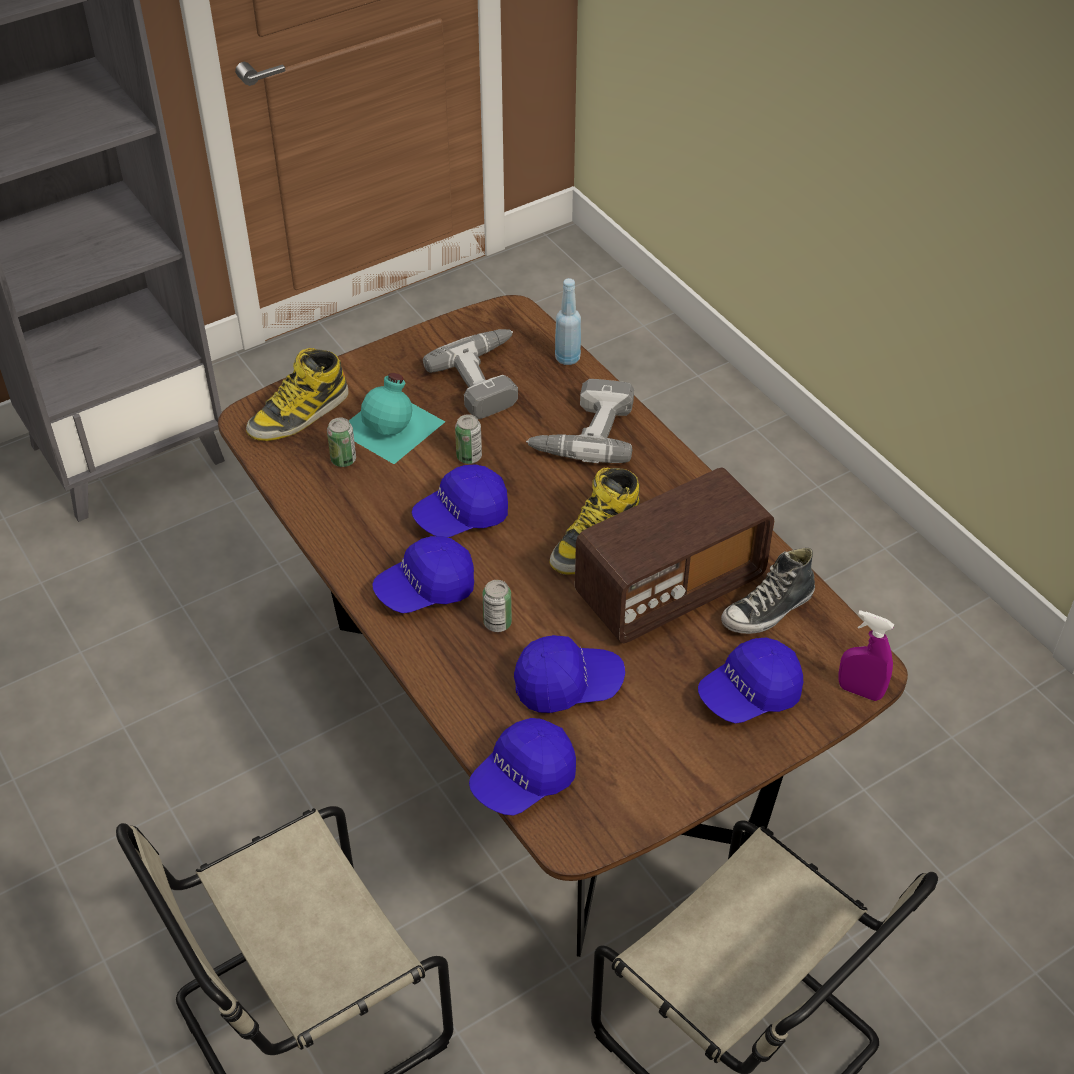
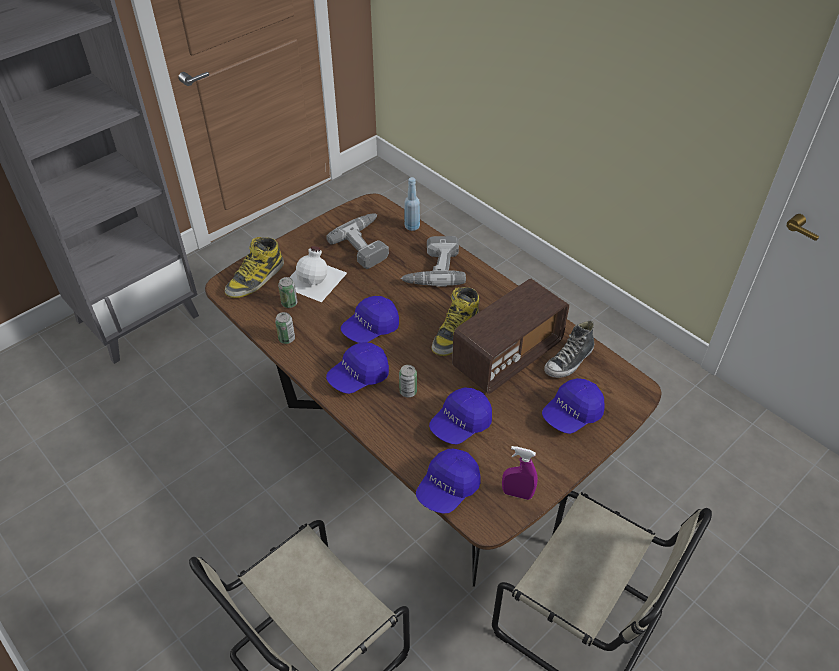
camera: 10 degrees left, 0 degrees up
turquoise bottle [349,373,445,464] -> white bottle [289,246,347,302]
can [455,414,482,464] -> can moved to [275,312,295,344]
blue cap [514,635,625,713] -> blue cap turned 150 degrees clockwise [429,387,492,445]
purple spray bottle [838,610,894,701] -> purple spray bottle moved to [502,446,538,500]

